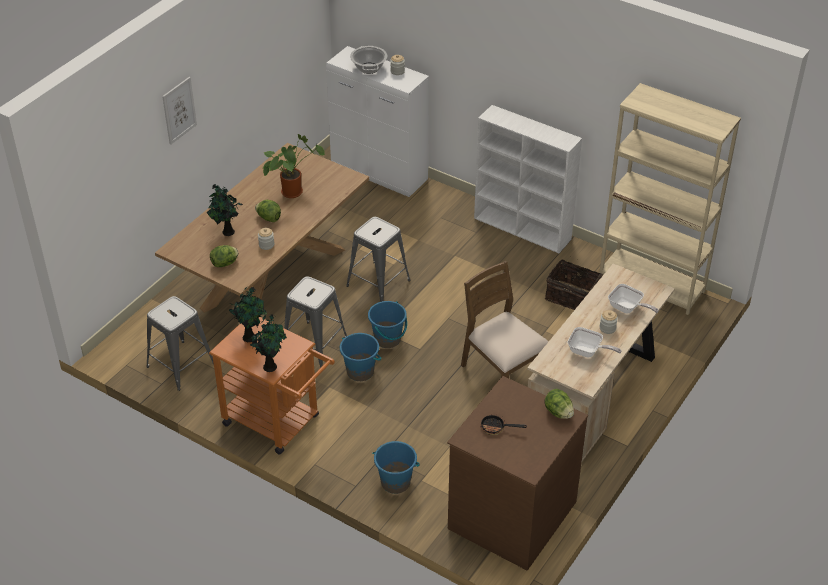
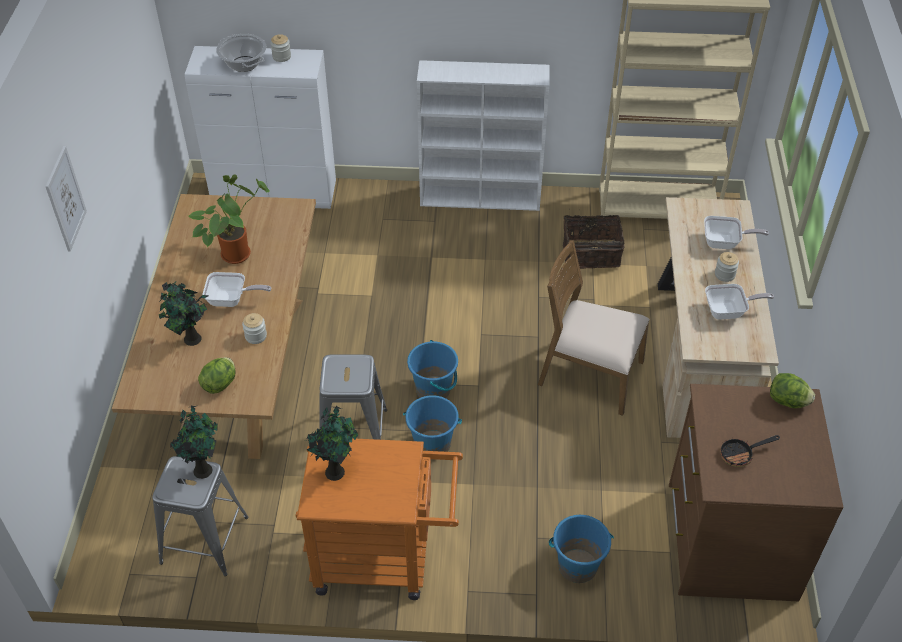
camera: 30 degrees left, 5 degrees up
potted plant [248,314,287,372] -> potted plant moved to [170,405,218,479]
lettuce [255,200,281,222] -> frying pan [203,272,271,307]
grey stool [346,217,410,302] -> none

